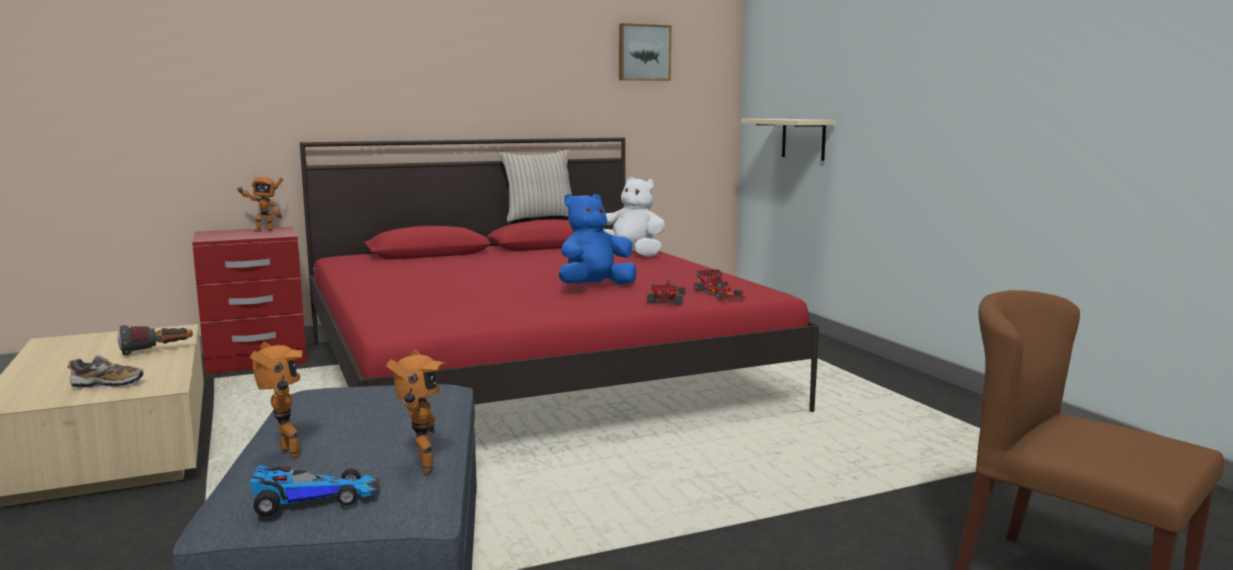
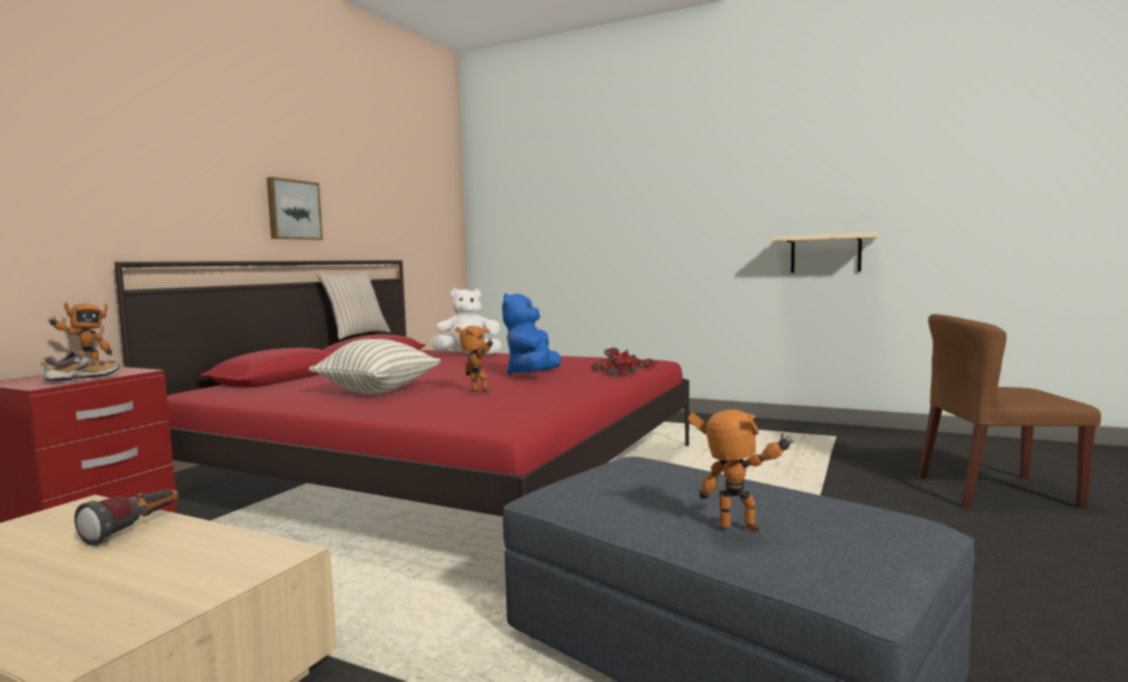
camera: 40 degrees left, 5 degrees down
shoe [68,355,144,389] -> shoe moved to [41,350,120,383]
toy car [250,465,380,516] -> none
toy robot [386,349,447,475] -> toy robot moved to [455,326,493,393]
picture [619,23,671,81] -> picture moved to [267,177,323,240]
beige shelf [741,119,836,161] -> beige shelf moved to [771,232,878,273]
none -> pillow [308,339,441,394]

